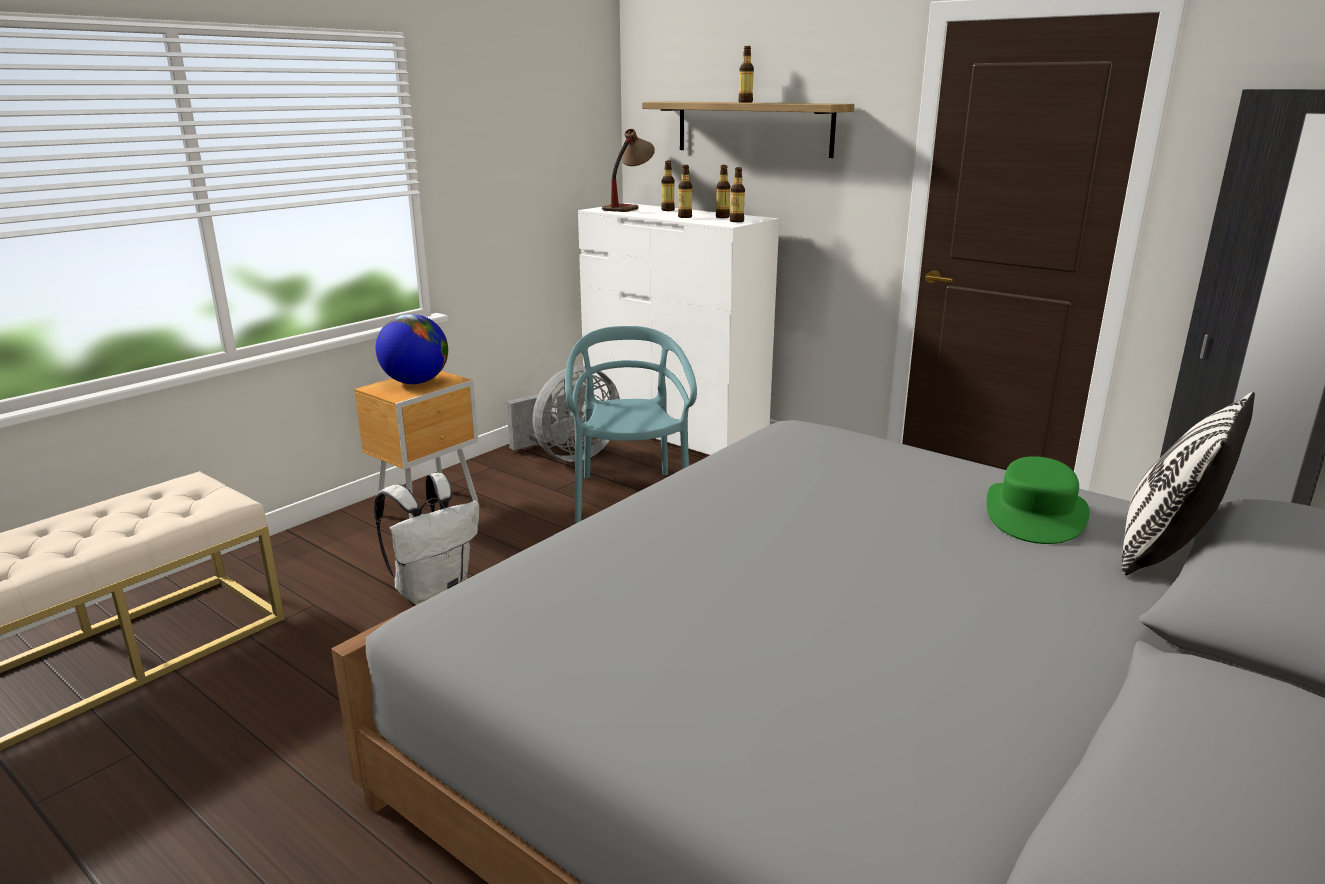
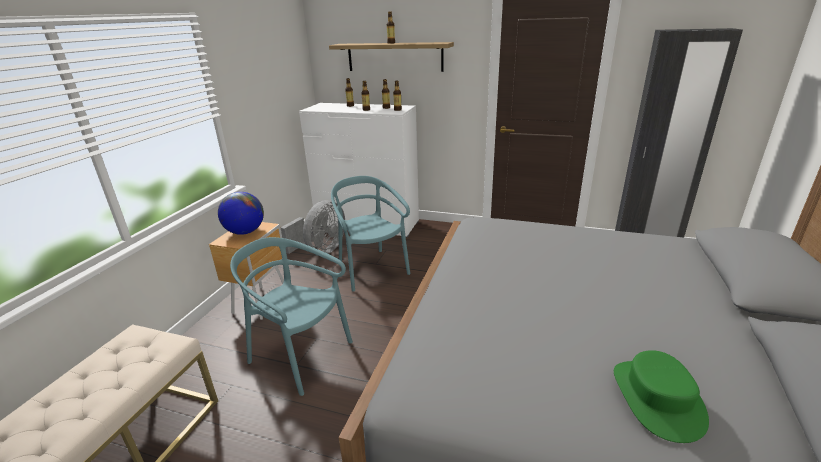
camera: 20 degrees left, 5 degrees up
white backpack [374,473,479,605] -> turquoise chair [230,237,353,396]
table lamp [602,129,655,212] -> none
green hat [987,456,1090,544] -> green hat moved to [614,350,709,443]
pillow [1122,392,1255,575] -> none

